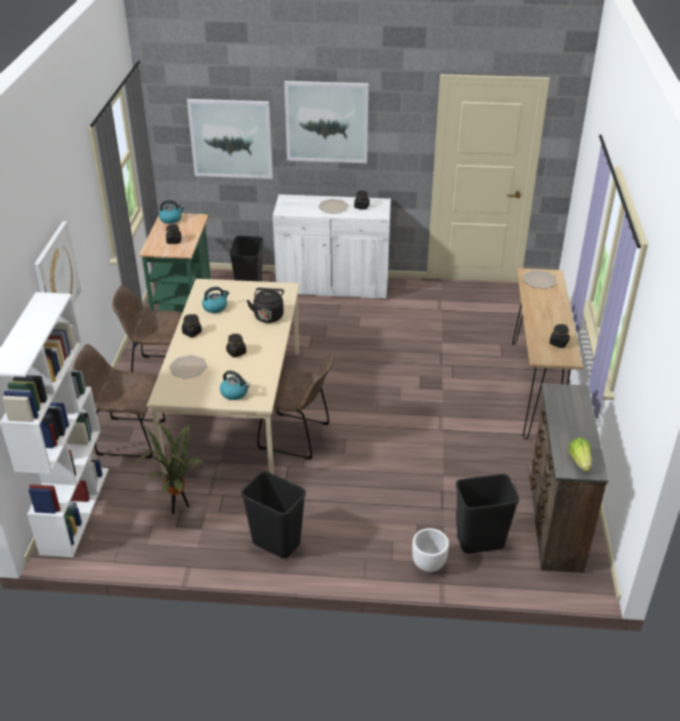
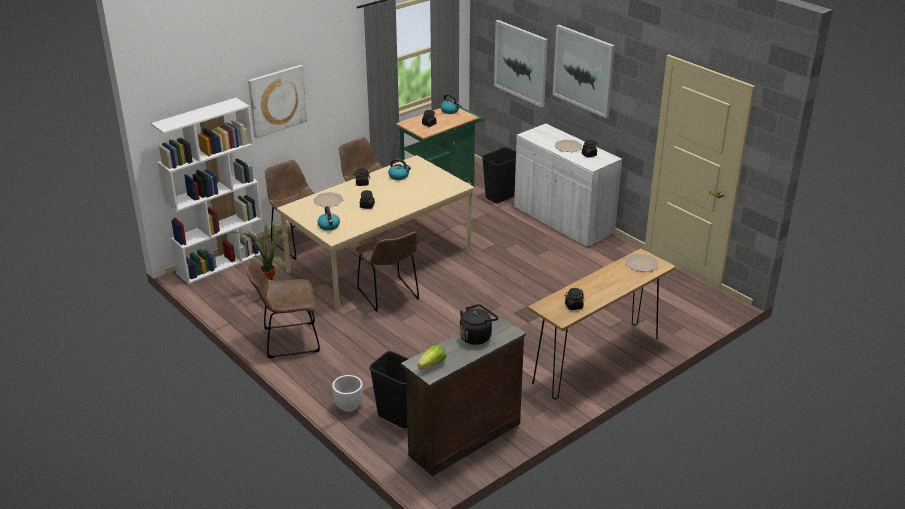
camera: 45 degrees right, 5 degrees down
black trash can [241,471,306,559] -> brown chair [247,259,320,358]
black kettle [247,288,284,323] -> black kettle moved to [460,304,498,345]

